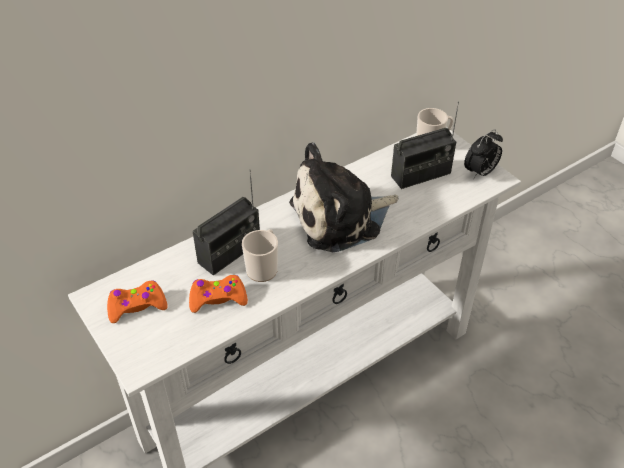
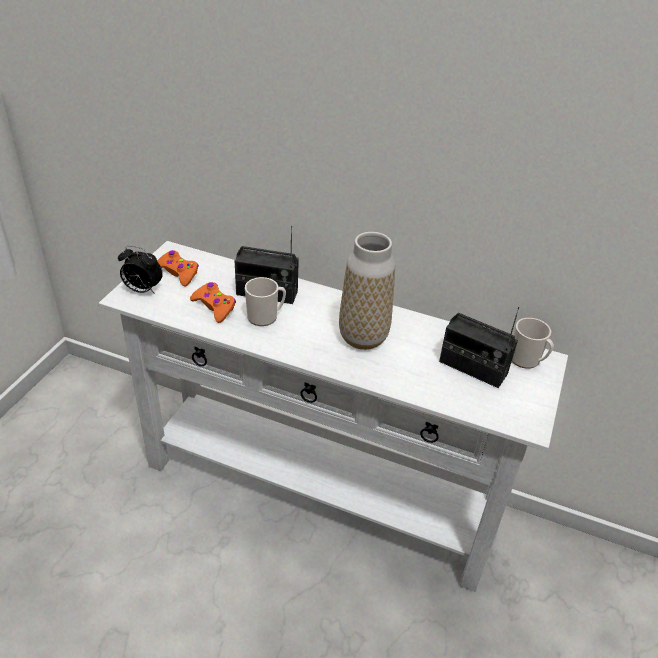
camera: 55 degrees right, 5 degrees down
plush toy [289,142,398,252] -> vase [339,232,395,350]
alarm clock [464,130,503,178] -> alarm clock moved to [118,246,163,294]

